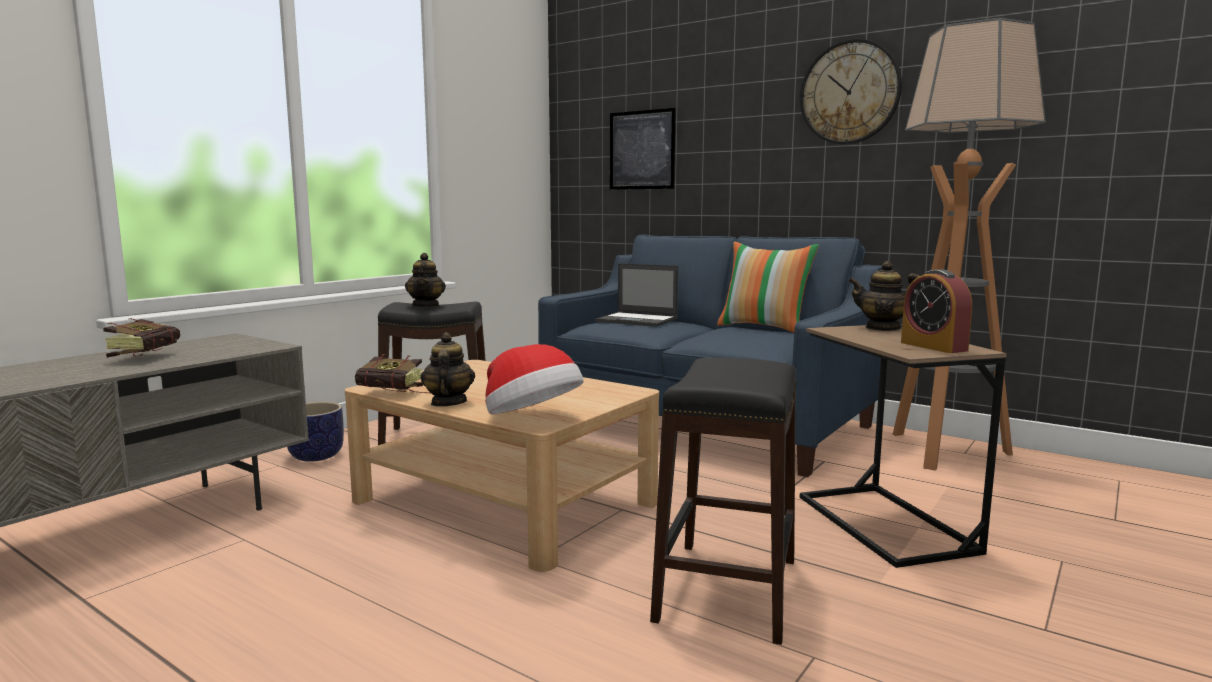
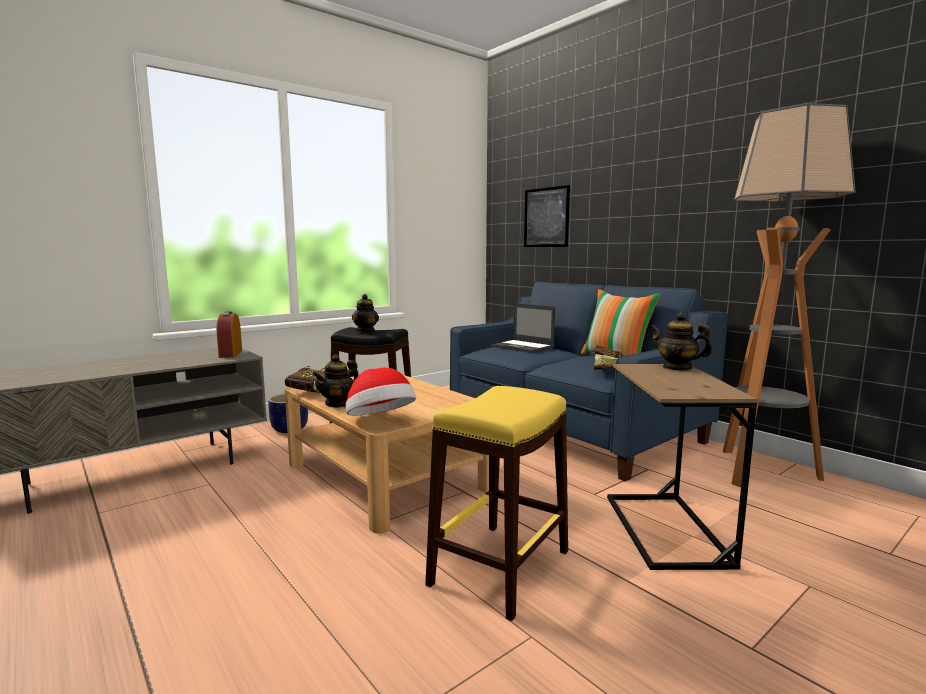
camera: 15 degrees right, 0 degrees up
book [104,318,180,357] -> book moved to [594,345,622,370]
teapot [420,332,475,407] -> teapot turned 150 degrees counterclockwise [312,355,358,408]
black stool [650,358,797,645] -> yellow stool [425,386,568,621]
wall clock [800,39,902,144] -> none
alarm clock [901,269,972,353] -> alarm clock moved to [216,311,242,358]

